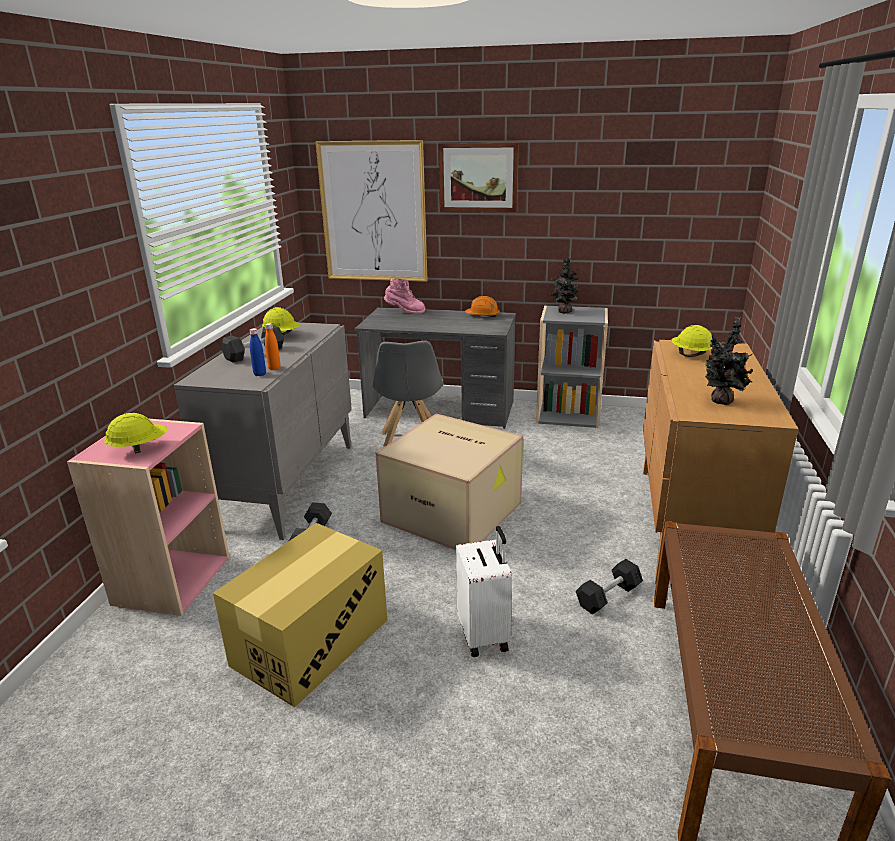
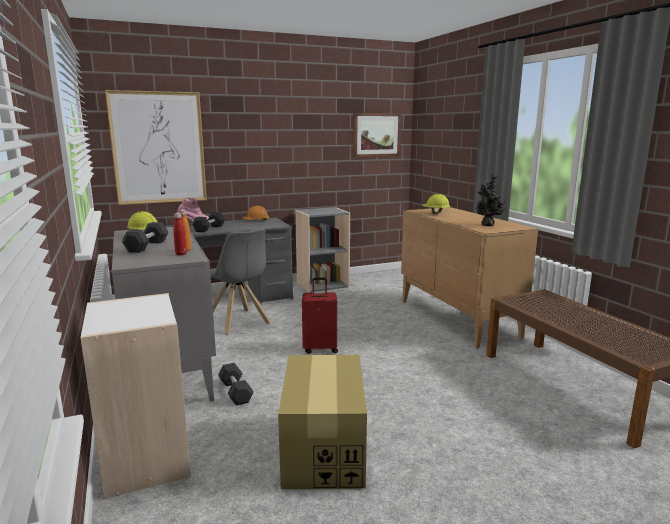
camera: 35 degrees left, 10 degrees down
pink bookcase [67,419,229,616] -> white bookcase [81,293,191,499]
yellow hard hat [104,413,167,453] -> none
blue bottle [250,328,266,376] -> red bottle [173,213,187,256]
cardboard box [376,414,523,550] -> red suitcase [302,277,338,354]
picture [439,143,519,212] -> picture moved to [353,113,401,157]
white suitcase [456,526,512,657] -> none
potted plant [551,257,579,313] -> none
black dumbbell [576,559,643,615] -> black dumbbell moved to [192,212,225,233]

